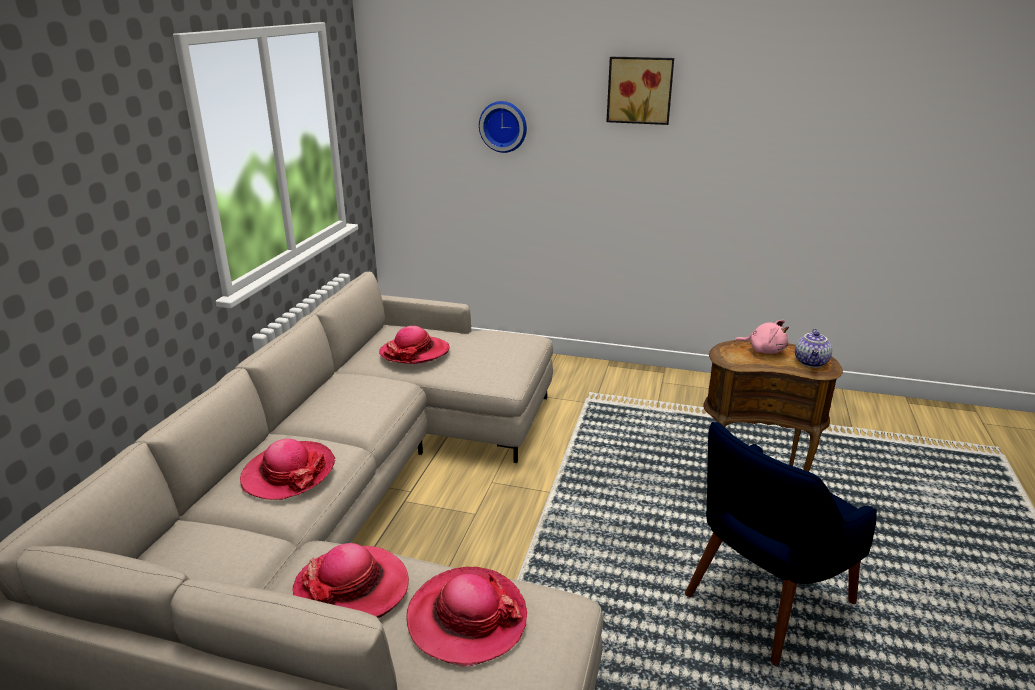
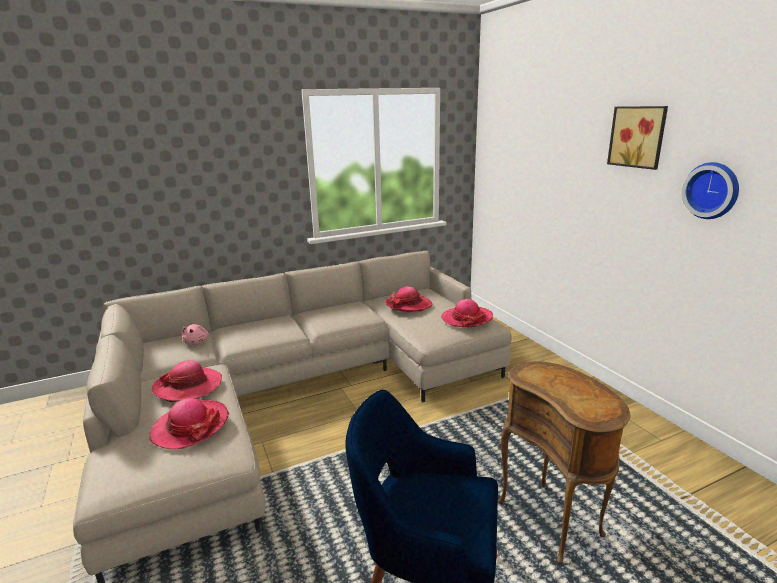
camera: 50 degrees right, 5 degrees down
hat [240,439,336,500] -> hat moved to [441,299,493,327]
wall clock [479,101,527,153] -> wall clock moved to [682,162,739,219]
pink plush toy [734,320,789,354] -> pink plush toy moved to [181,324,209,345]
teapot [795,329,832,368] -> none

